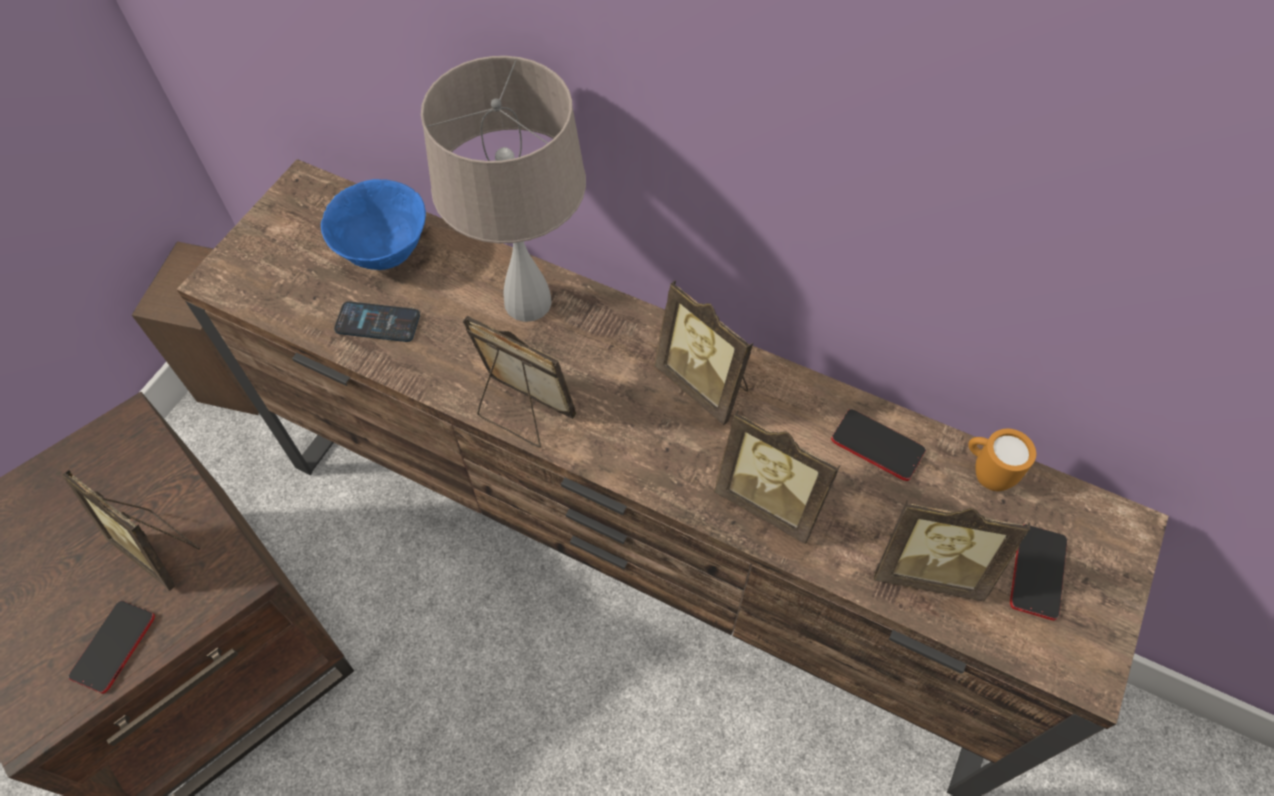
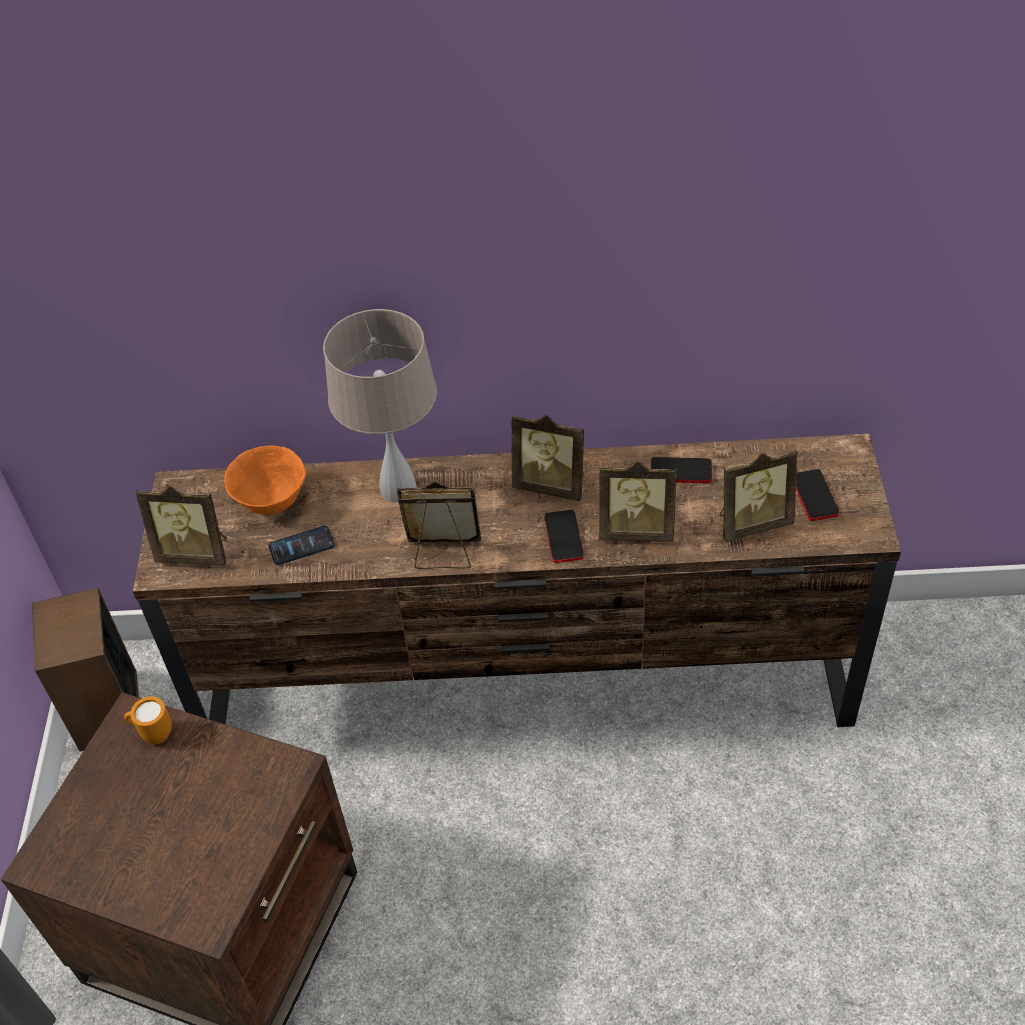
camera: 25 degrees left, 10 degrees down
picture frame [62,470,200,591] -> picture frame moved to [136,486,226,566]
phone [69,601,155,694] -> phone moved to [544,510,584,563]
blue bowl [321,179,426,270] -> orange bowl [224,446,306,515]
orange mug [968,429,1036,491] -> orange mug moved to [124,696,172,744]

